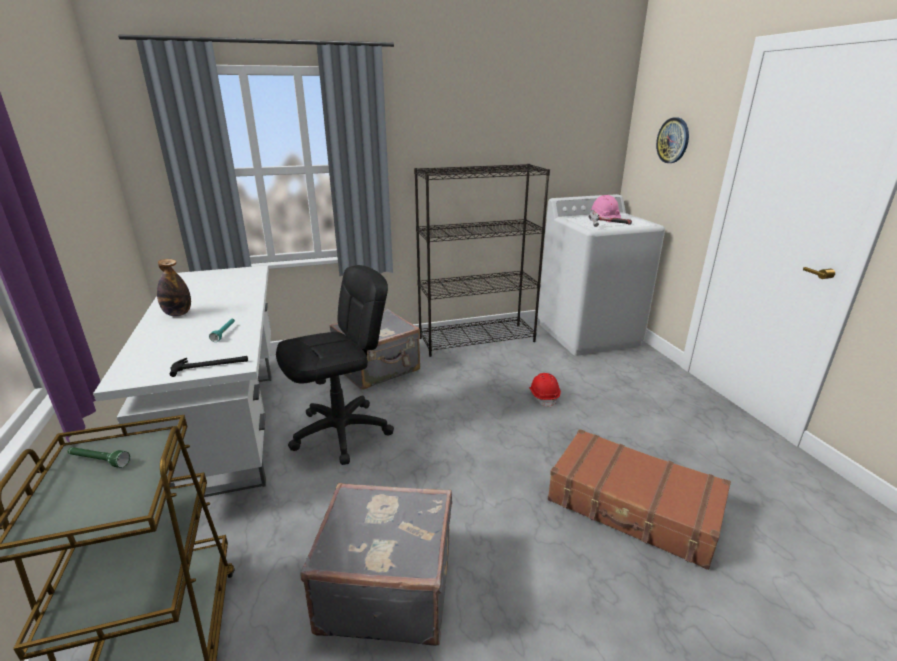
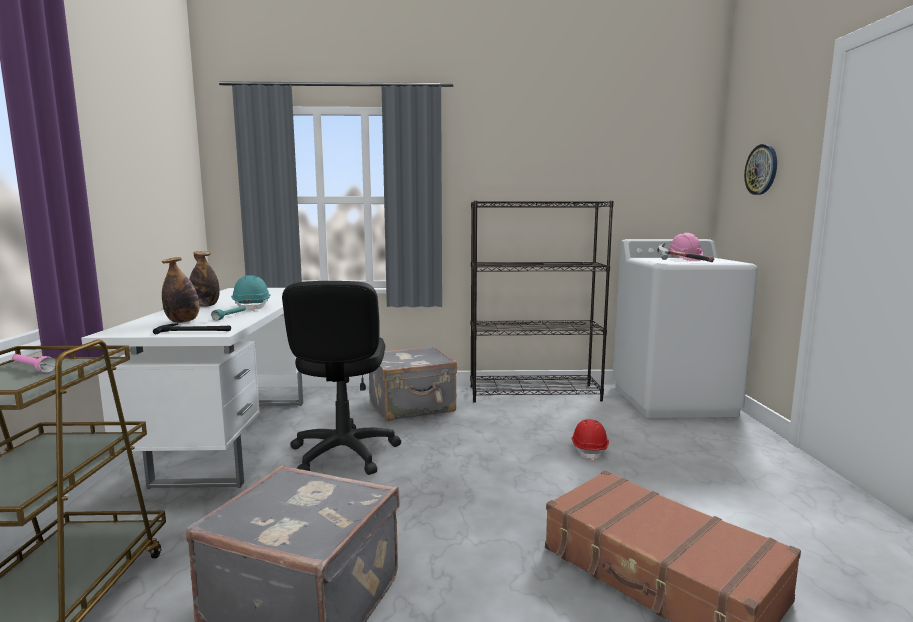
camera: 15 degrees right, 15 degrees down
green flashlight [68,447,130,468] -> pink flashlight [12,354,56,373]
black office chair [276,265,394,465] -> black office chair turned 105 degrees clockwise [282,281,401,475]
none -> bottle [162,257,199,323]
none -> turquoise hard hat [231,275,270,311]

